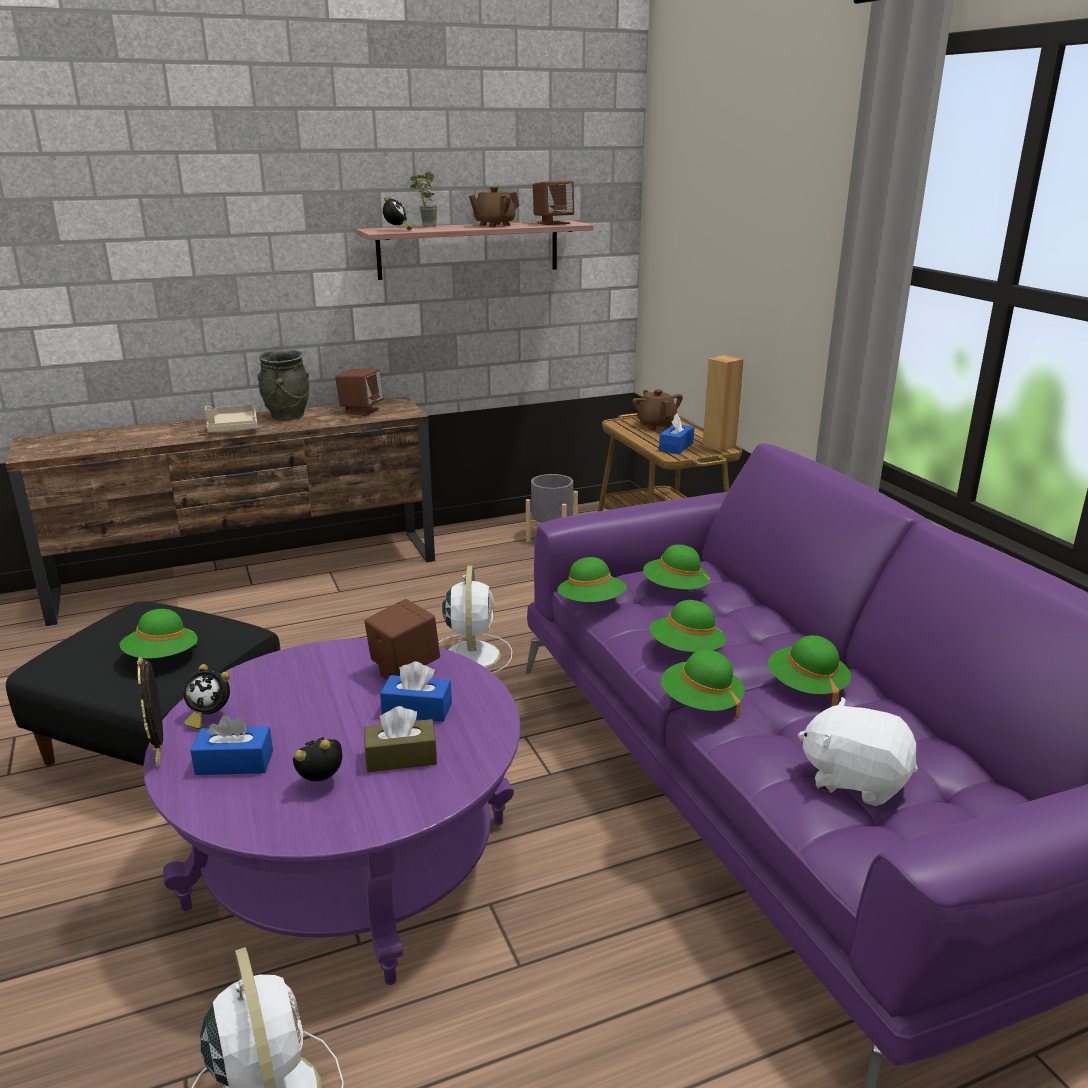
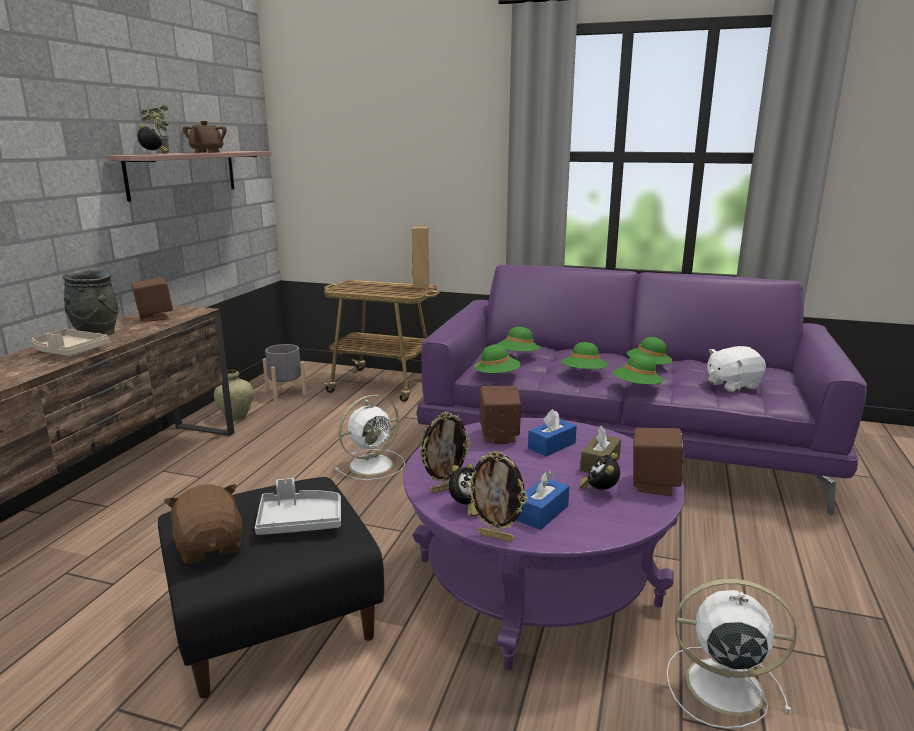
camera: 50 degrees left, 5 degrees down
green hat [120,609,198,659] -> grey tray [255,478,341,535]
white fan [438,565,512,673] -> white fan turned 105 degrees clockwise [335,395,405,480]
brown speaker [533,181,574,225] -> brown speaker moved to [633,428,684,496]
brown teapot [632,389,683,430] -> none
blue tissue box [659,414,694,454] -> none
none -> brown plush toy [164,484,242,564]
none -> beige vase [214,370,254,420]
none -> picture frame [419,412,471,493]

